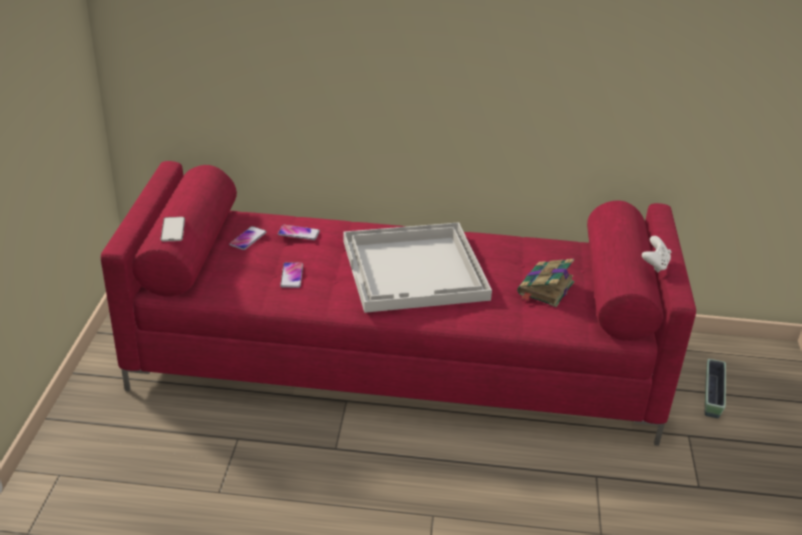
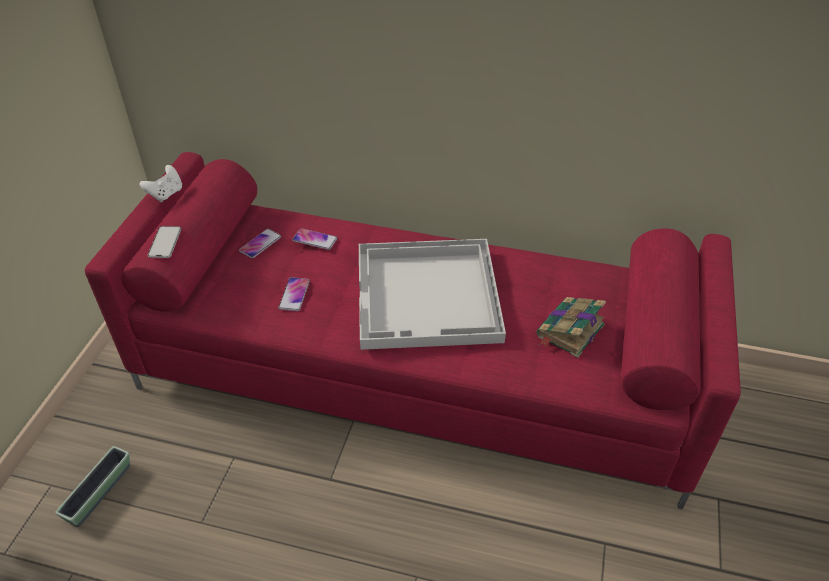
camera: 10 degrees right, 10 degrees up
white game controller [642,236,671,272] -> white game controller moved to [140,165,182,202]
planter [705,359,726,418] -> planter moved to [55,446,130,527]

